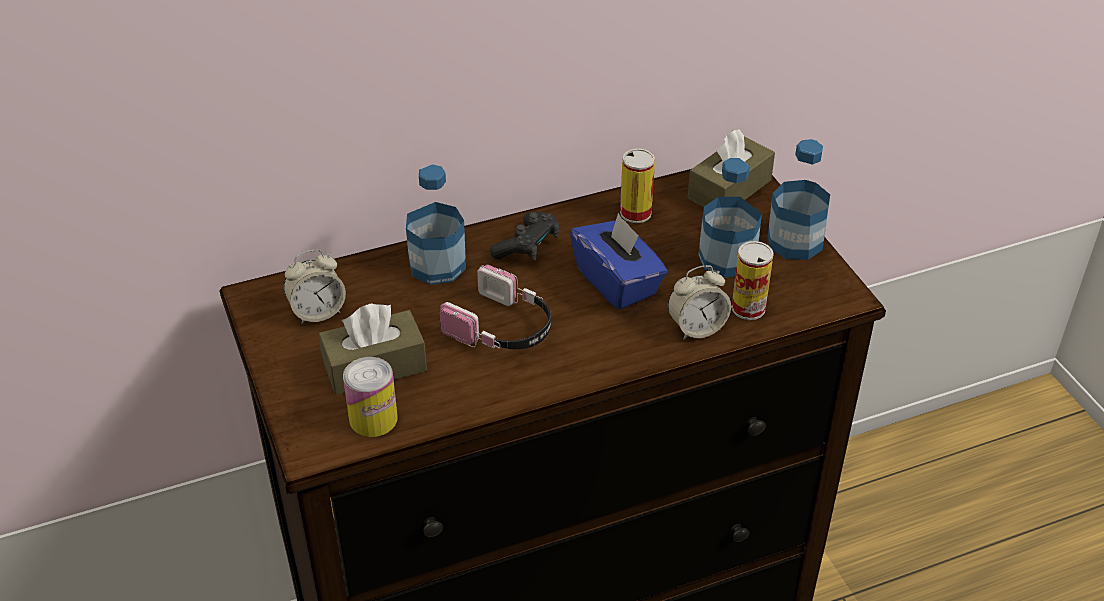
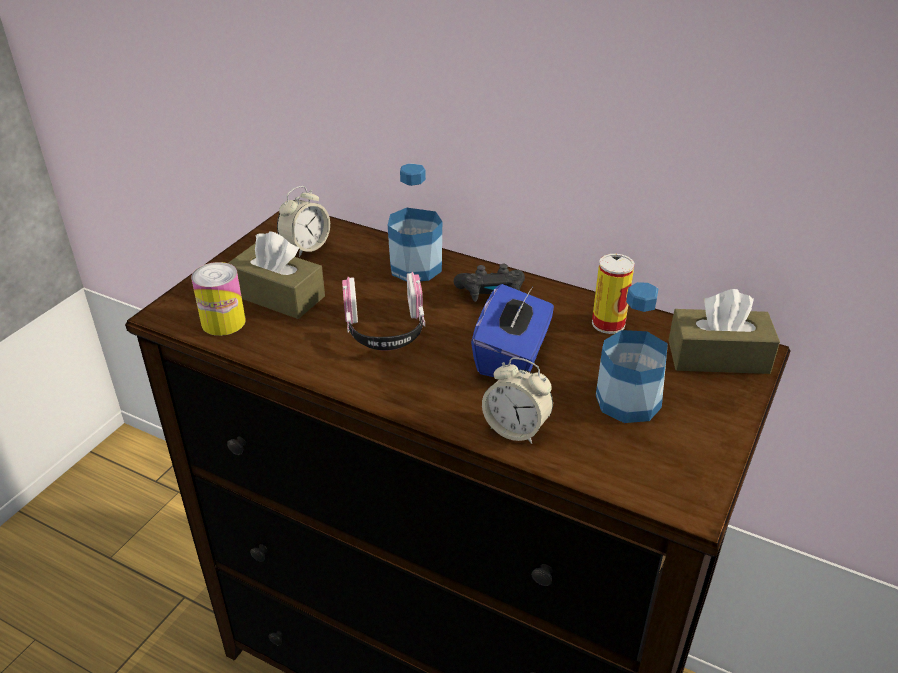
camera: 50 degrees right, 5 degrees down
alarm clock [284,250,346,324] -> alarm clock turned 75 degrees counterclockwise [277,186,330,257]
can [731,241,774,320] -> none
bottle [768,139,830,260] -> none

